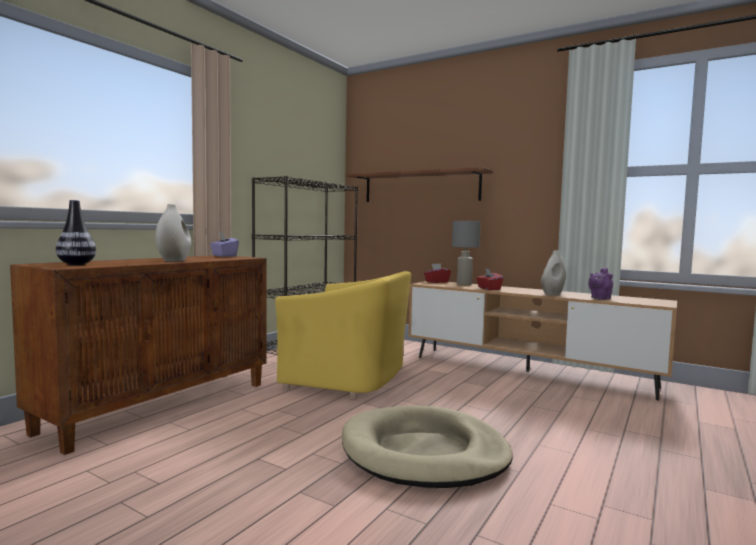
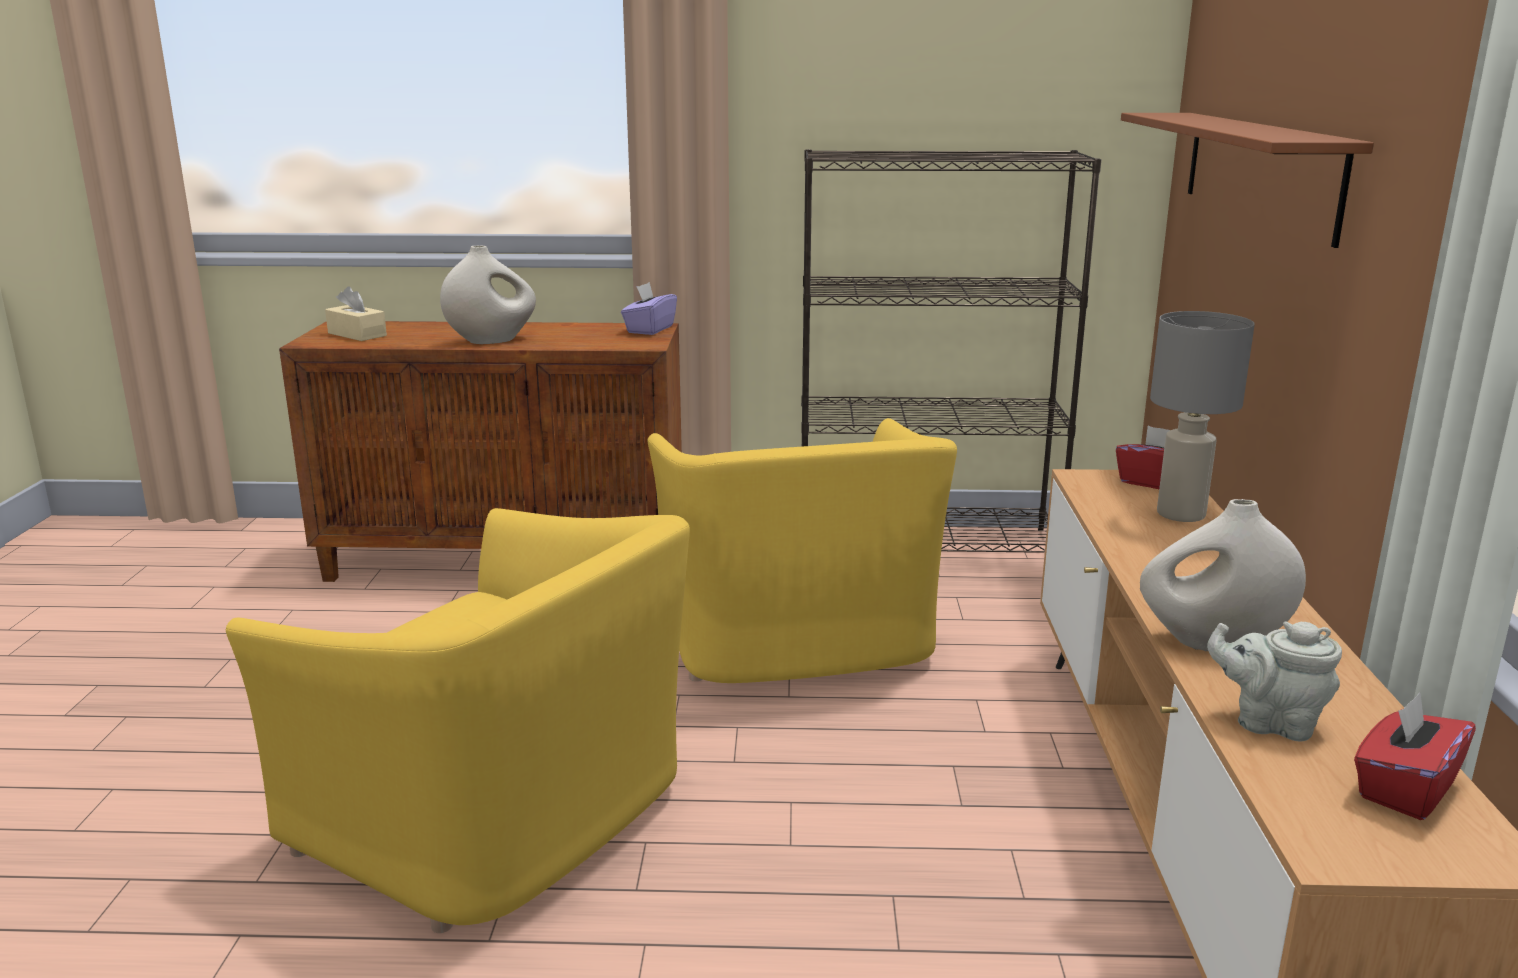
camera: 60 degrees right, 15 degrees up
vase [56,200,96,265] -> beige tissue box [325,286,387,341]
beige dog bed [342,405,513,488] -> yellow armchair [226,508,690,933]
red tissue box [476,268,503,290] -> red tissue box moved to [1354,693,1476,820]
purple teapot [588,268,613,300] -> grey teapot [1207,621,1342,742]

